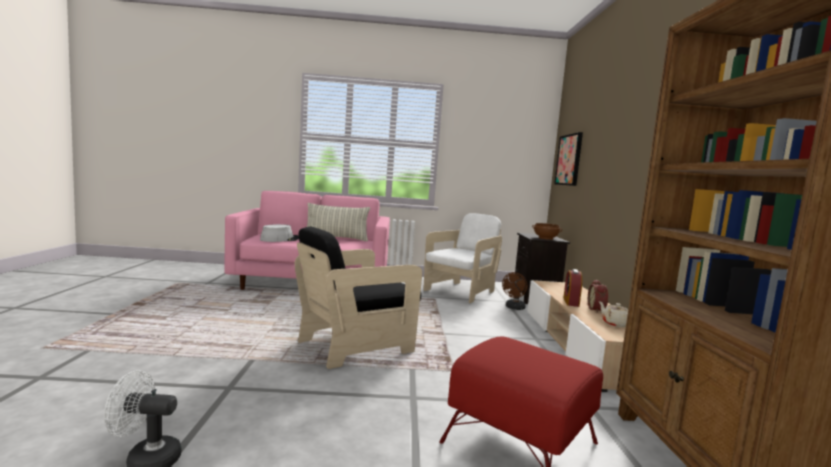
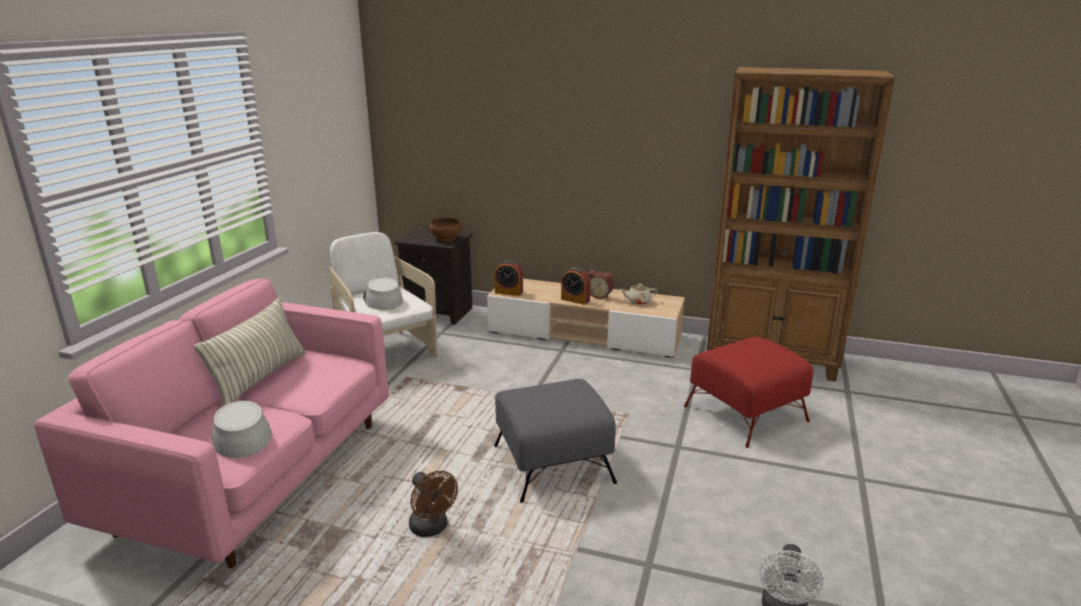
camera: 70 degrees left, 15 degrees up
black armchair [295,227,422,369] -> grey ottoman [494,379,617,503]
brown fan [502,272,527,310] -> brown fan moved to [409,471,458,537]
picture [554,132,583,186] -> none
none -> grey hat [363,277,403,310]
none -> alarm clock [494,260,523,296]

